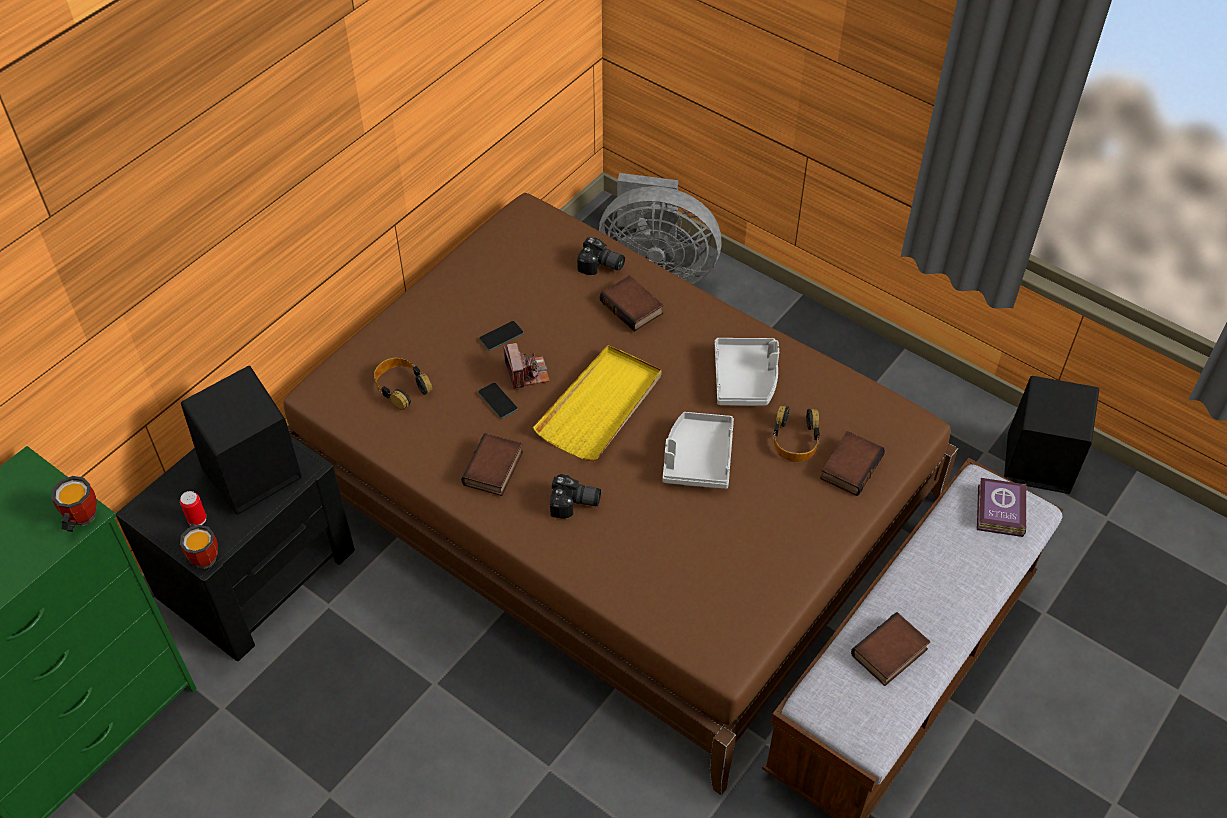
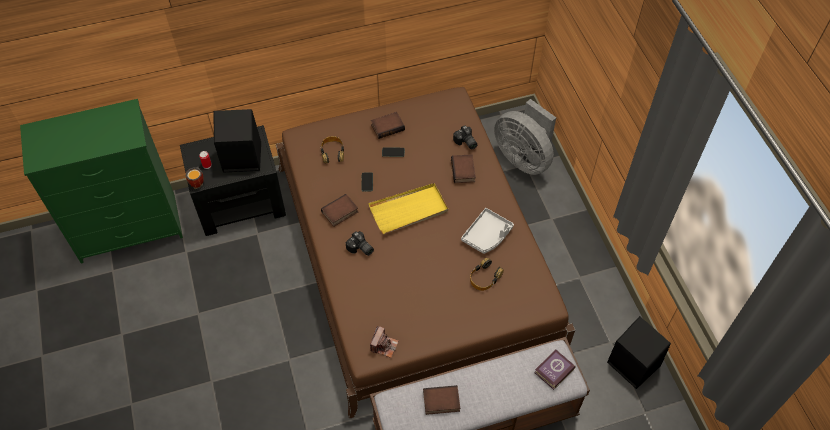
camera: 35 degrees right, 5 degrees up
mug [51,476,97,532] -> none
camera [504,343,550,390] -> camera moved to [370,326,399,358]
grey tray [663,412,734,489] -> none
book [820,431,885,496] -> book moved to [371,112,405,139]

